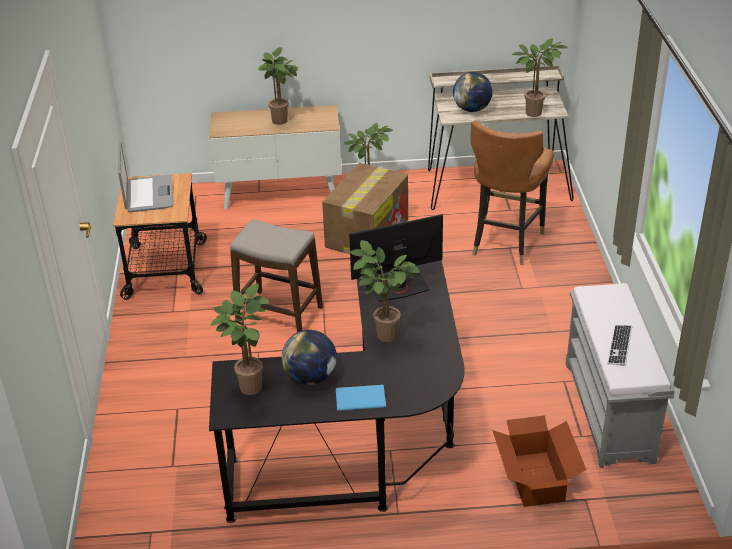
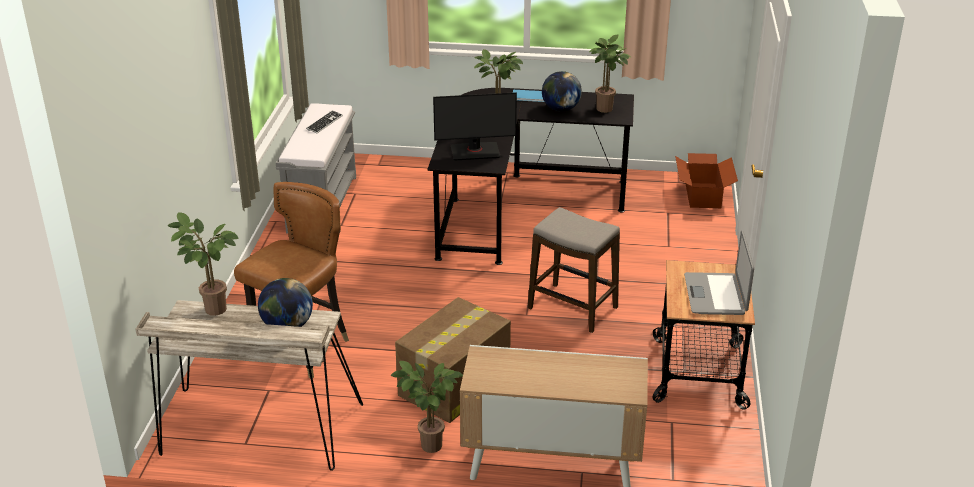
camera: 170 degrees left, 5 degrees down
potted plant [258,47,299,125] -> none
cardboard box [492,415,586,507] -> cardboard box moved to [675,153,738,208]

